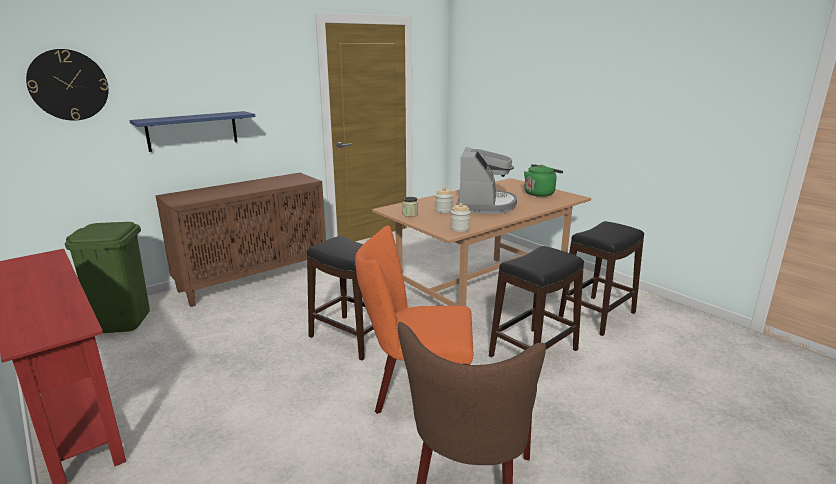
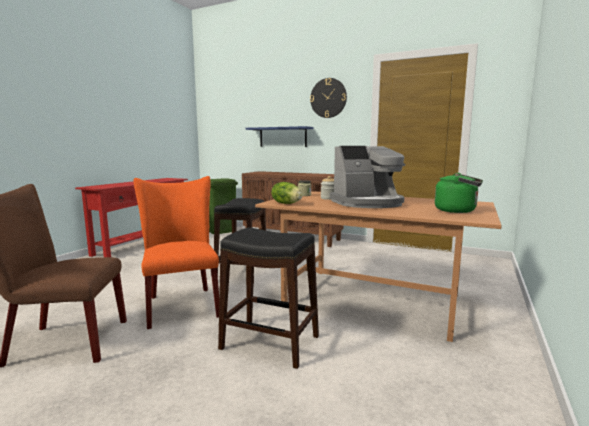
camera: 65 degrees right, 10 degrees down
wall clock [26,49,109,121] -> wall clock moved to [310,78,347,118]
jar [450,203,471,232] -> lettuce [271,182,303,204]
black stool [559,221,644,336] -> none

